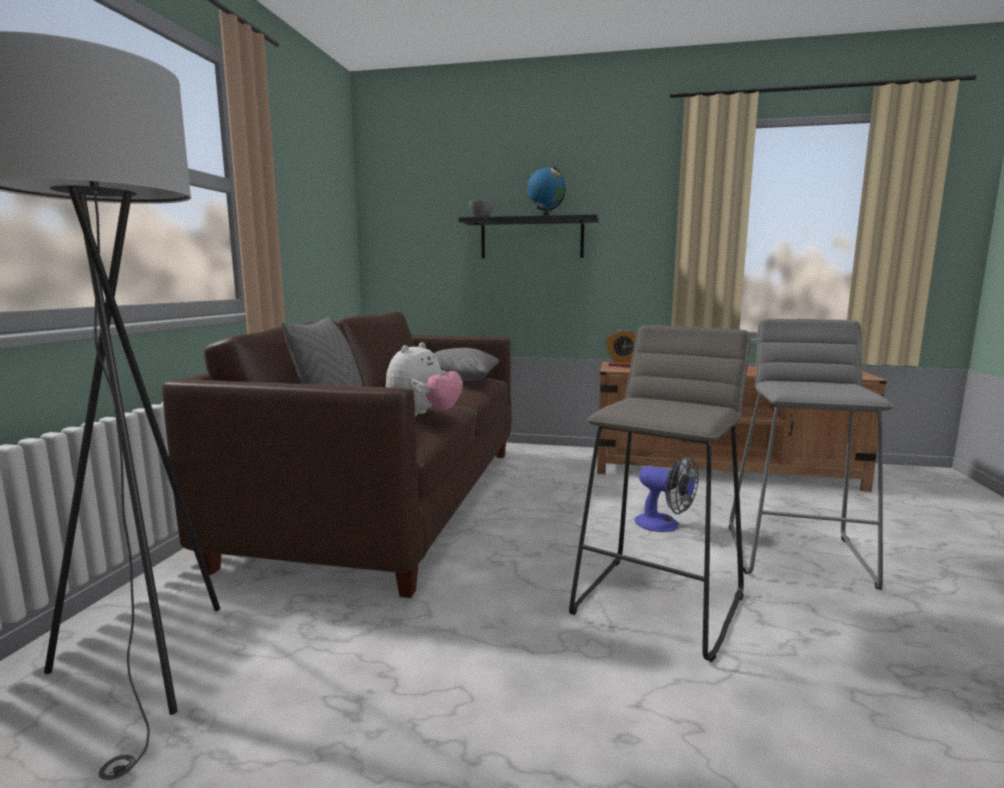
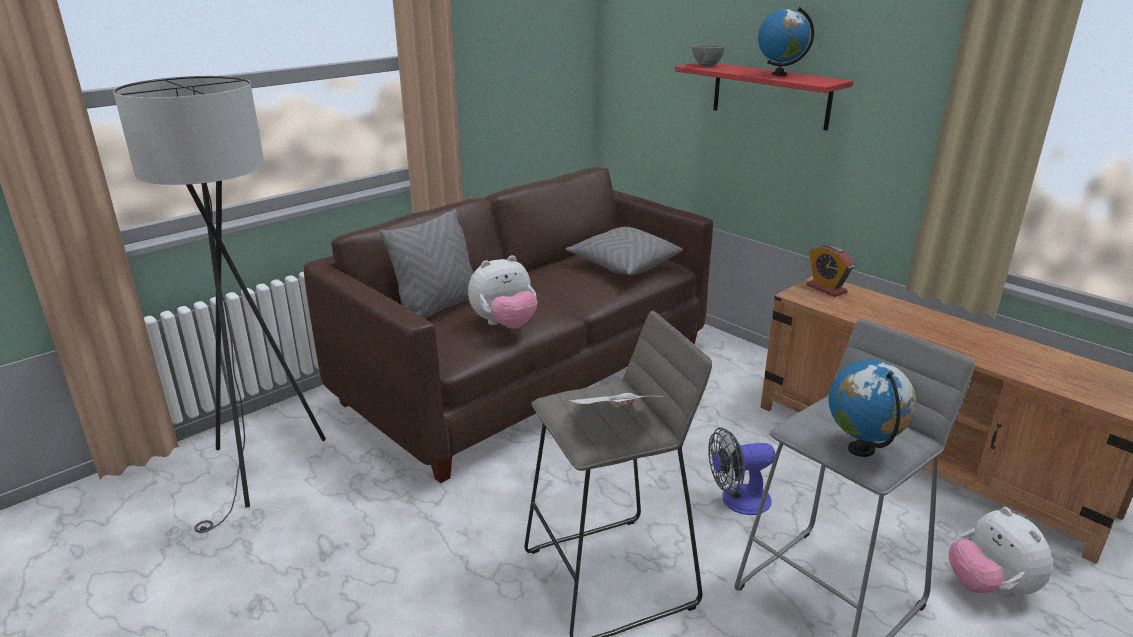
camera: 35 degrees right, 15 degrees up
black shelf [458,214,599,258] -> red shelf [675,63,853,131]
fan [635,456,699,532] -> fan turned 90 degrees clockwise [708,427,775,515]
none -> newspaper [570,393,665,408]
none -> globe [829,360,916,457]
none -> plush toy [949,507,1053,596]

